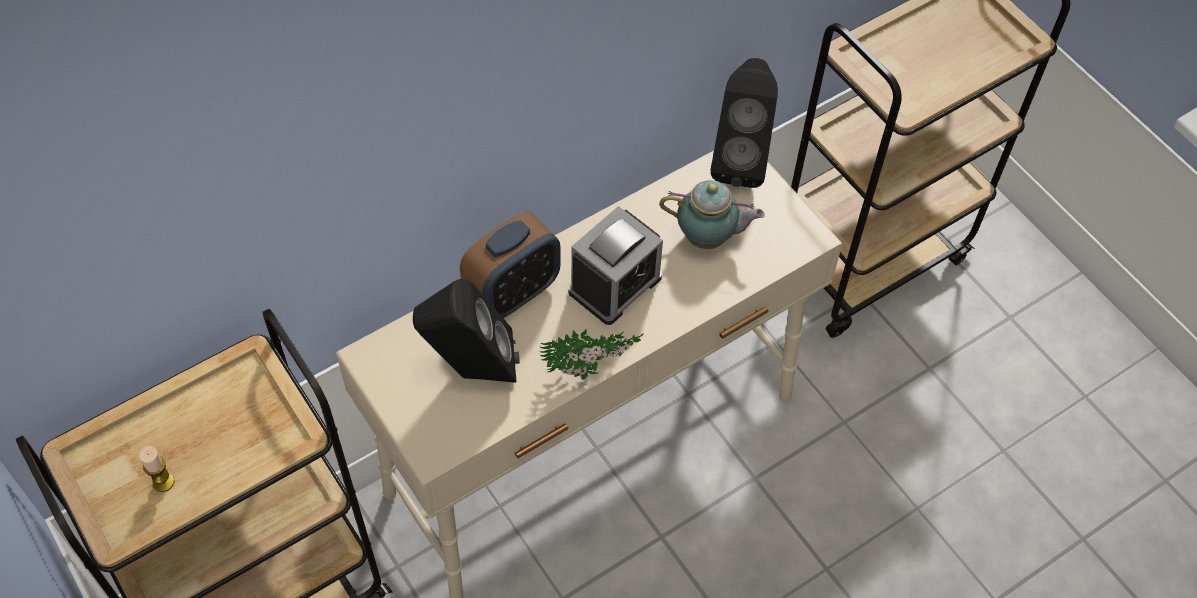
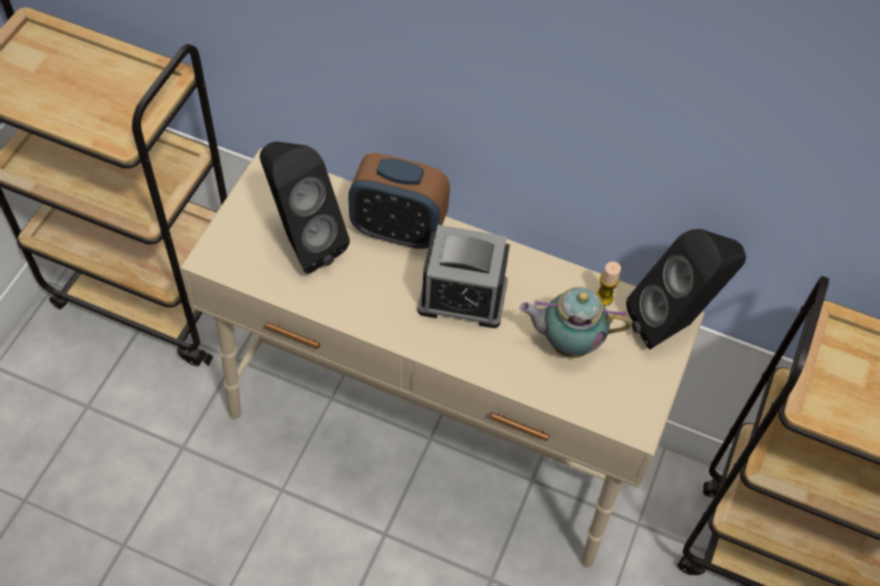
camera: 55 degrees right, 0 degrees up
candle [139,446,175,492] -> candle moved to [596,261,621,306]
potted plant [540,329,643,380] -> none
teapot [659,180,765,249] -> teapot turned 120 degrees clockwise [520,287,631,358]

